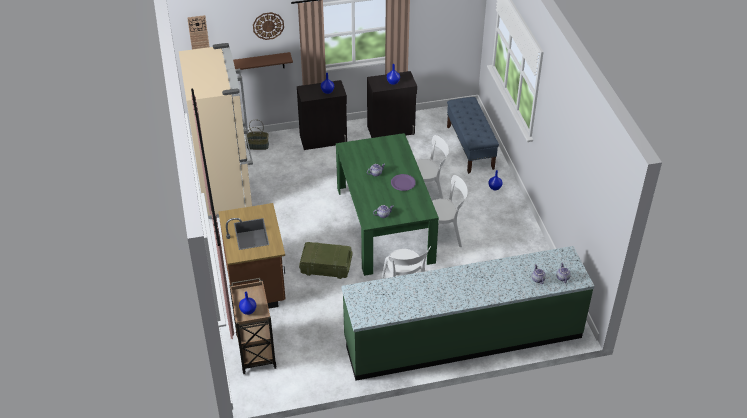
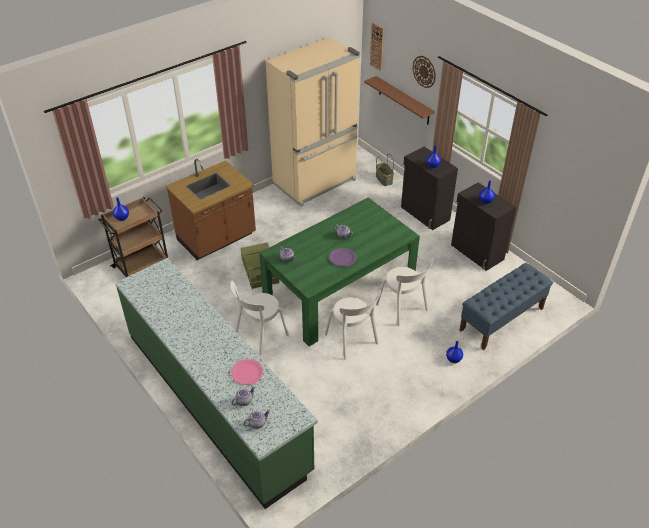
camera: 65 degrees right, 0 degrees up
none -> pink plate [231,359,263,385]

